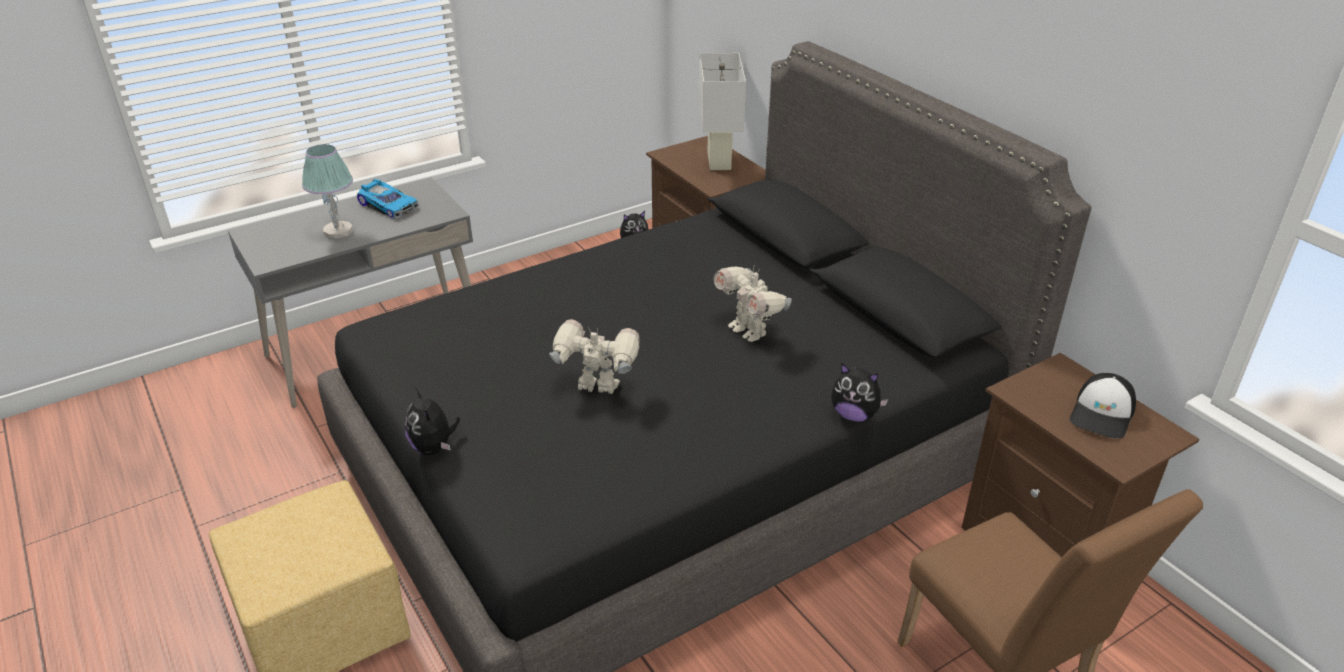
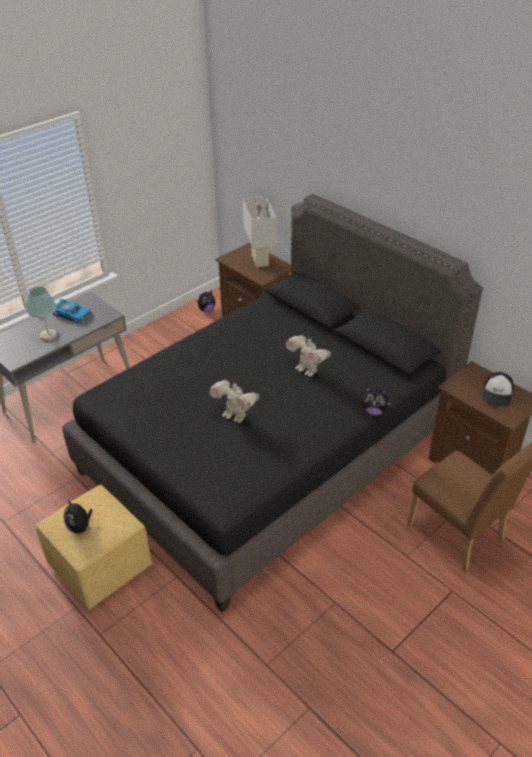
camera: 10 degrees left, 5 degrees up
plush toy [405,387,460,455] -> plush toy moved to [64,500,92,534]
toy robot [549,319,640,394] -> toy robot turned 150 degrees counterclockwise [209,380,259,423]

